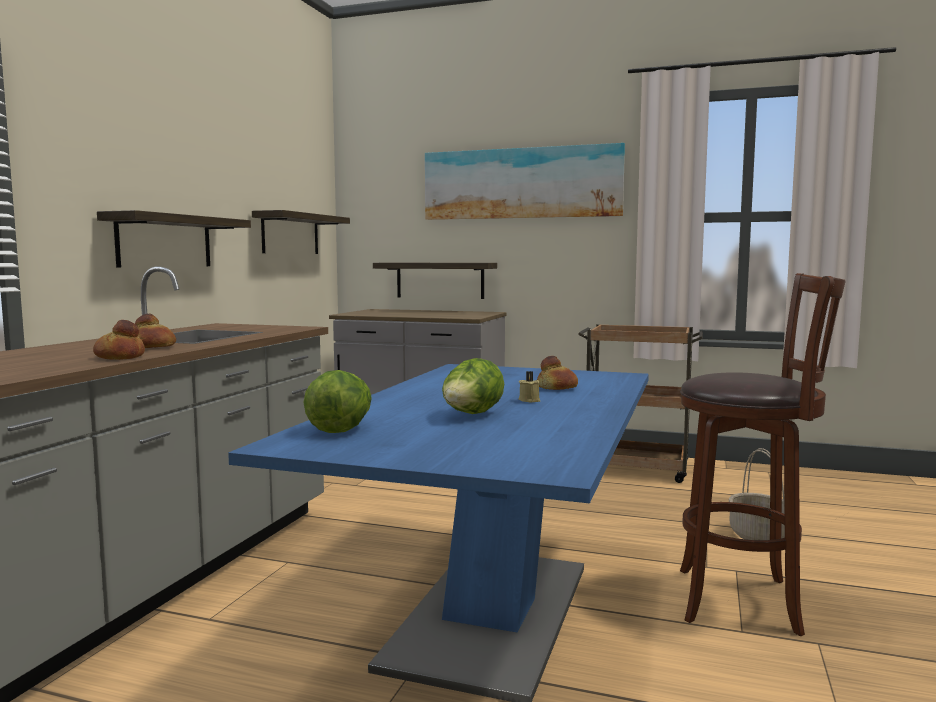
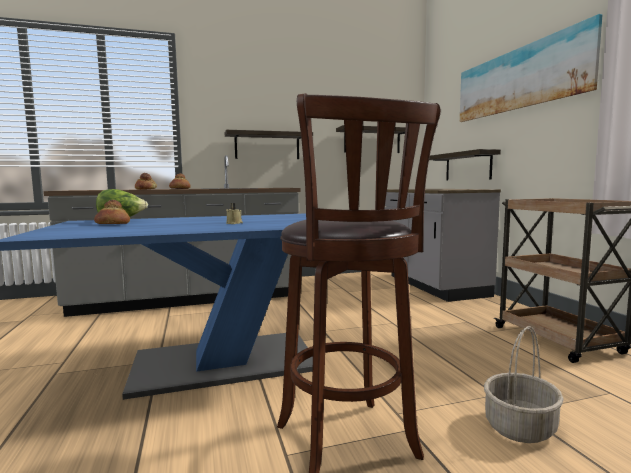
camera: 55 degrees right, 0 degrees up
lettuce [442,358,504,414] -> none
bread [537,356,578,390] -> bread moved to [94,200,130,224]

